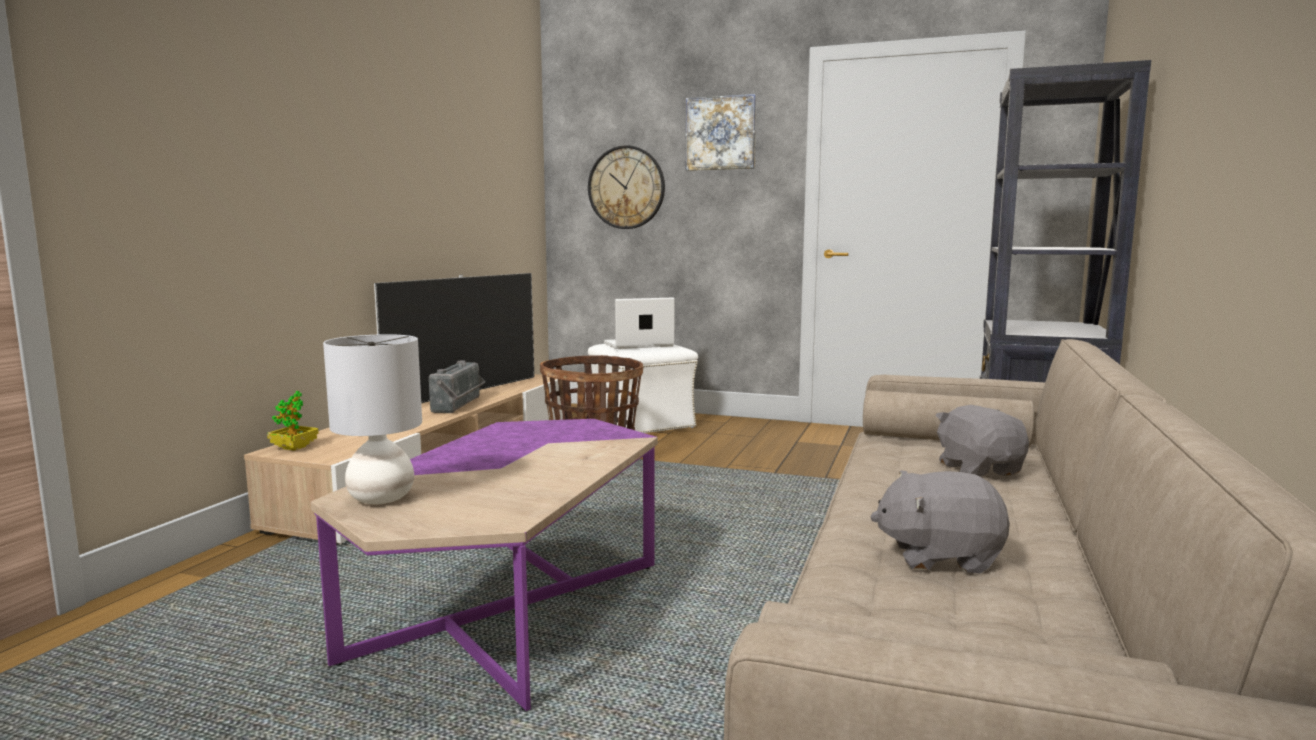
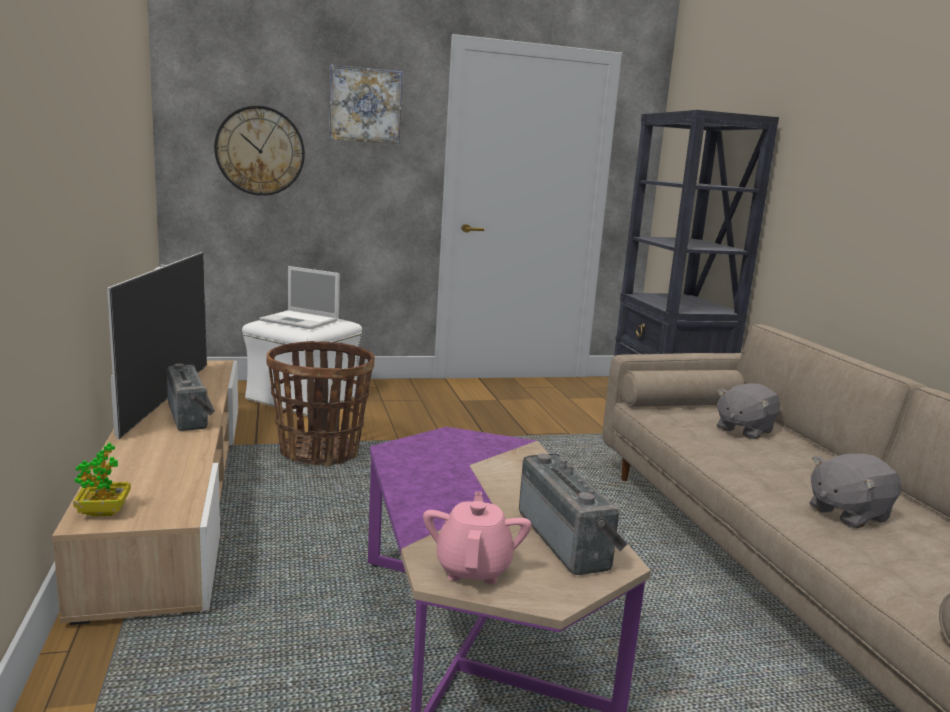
camera: 35 degrees left, 5 degrees up
grey table lamp [323,334,422,505] -> pink teapot [423,491,532,584]
laptop [604,298,674,349] -> laptop turned 105 degrees counterclockwise [259,266,340,329]
grey plush toy [935,405,1029,477] -> grey plush toy turned 90 degrees counterclockwise [717,383,780,439]
none -> radio [519,454,627,575]

